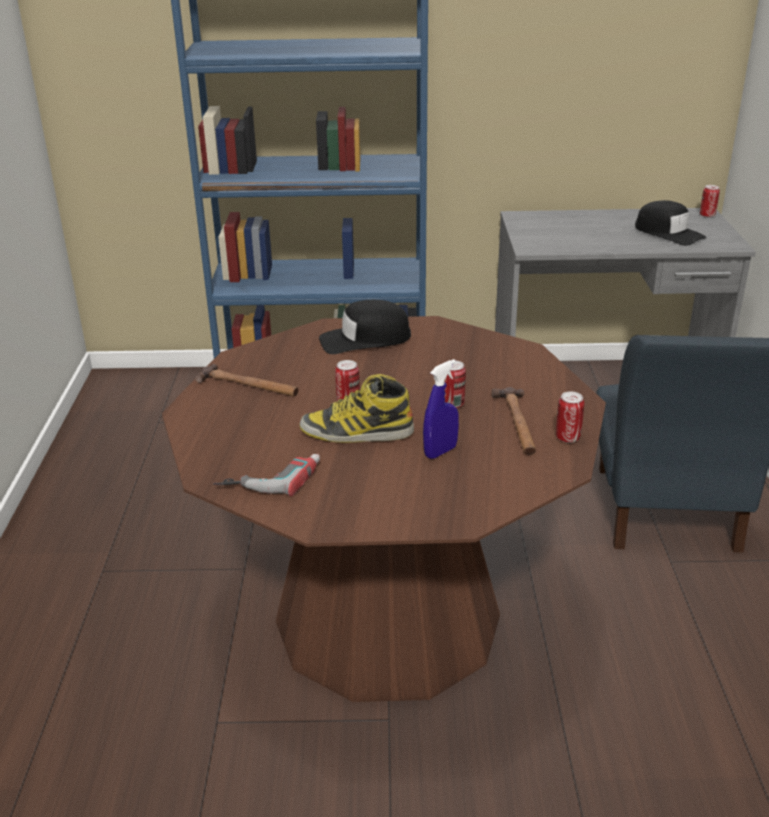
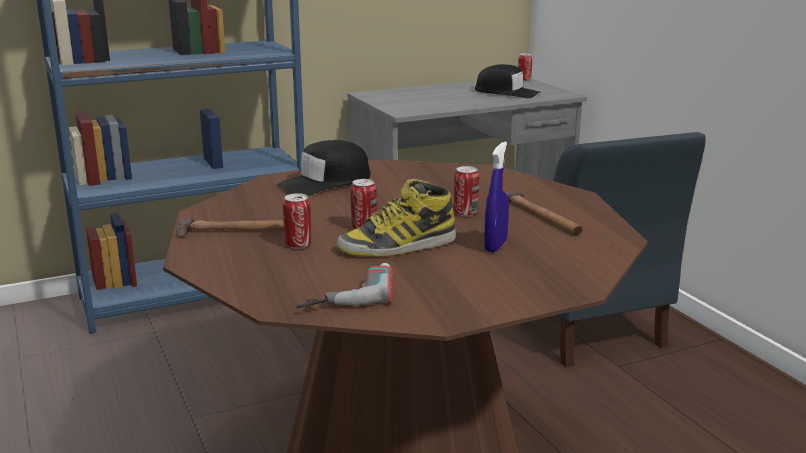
camera: 25 degrees left, 10 degrees down
can [556,392,584,443] -> can moved to [283,193,311,249]

